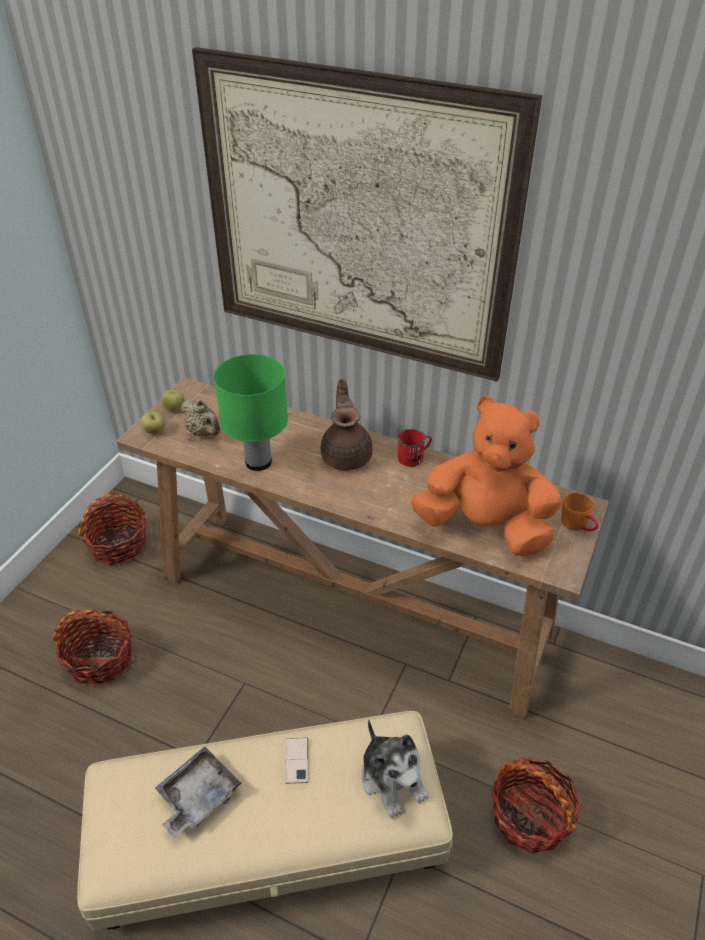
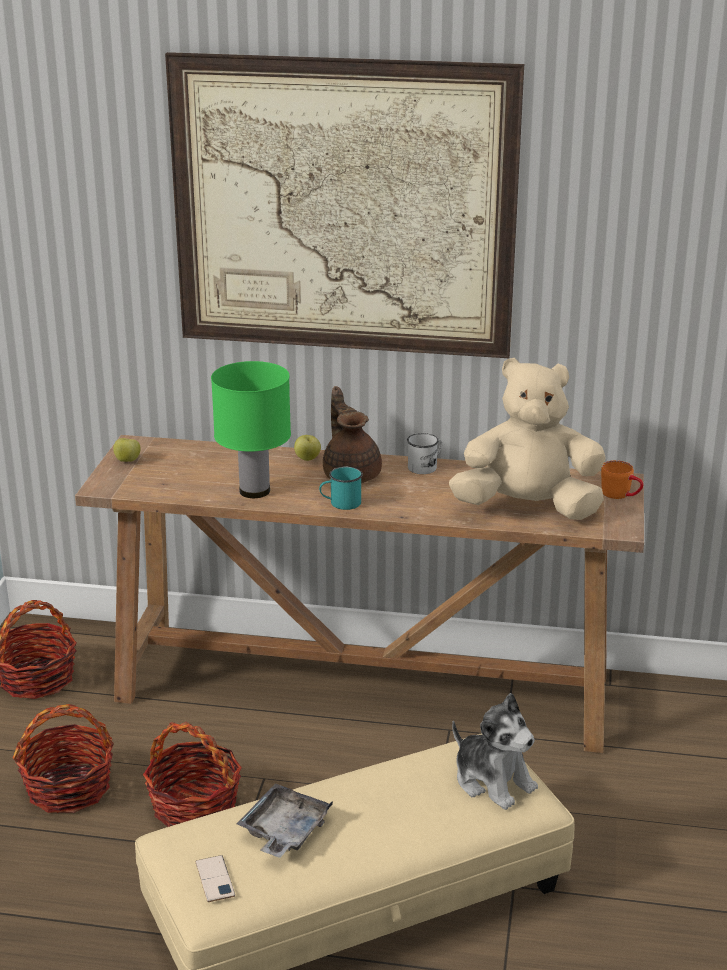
camera: 15 degrees left, 15 degrees down
apple [141,411,165,434] -> apple moved to [294,435,321,461]
beige teapot [181,399,220,436] -> none
phone [285,738,308,784] -> phone moved to [196,855,235,902]
red mug [398,429,432,467] -> white mug [407,433,442,474]
orange plush toy [411,396,562,556] -> beige plush toy [449,358,605,520]
basket [491,757,581,854] -> basket moved to [143,722,242,827]
none -> turquoise mug [319,466,363,510]

